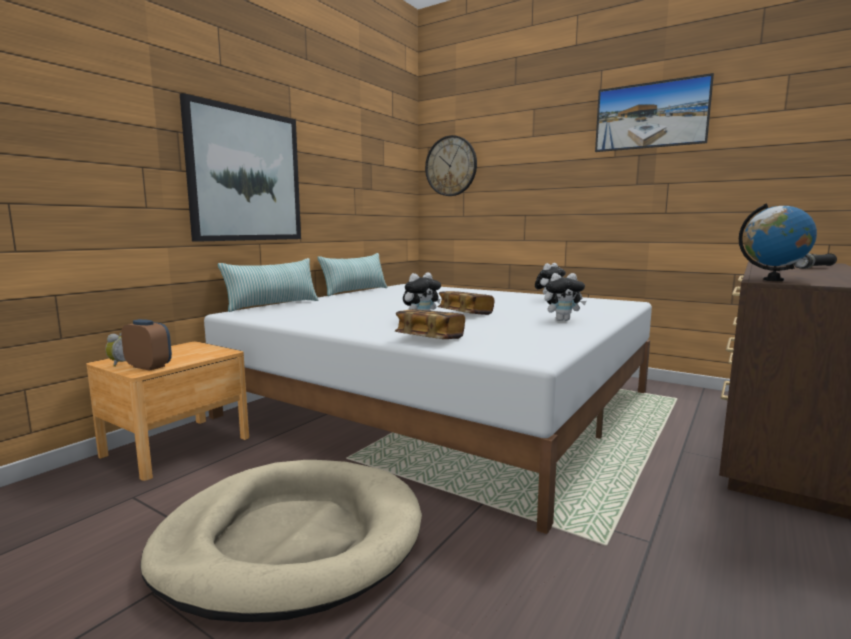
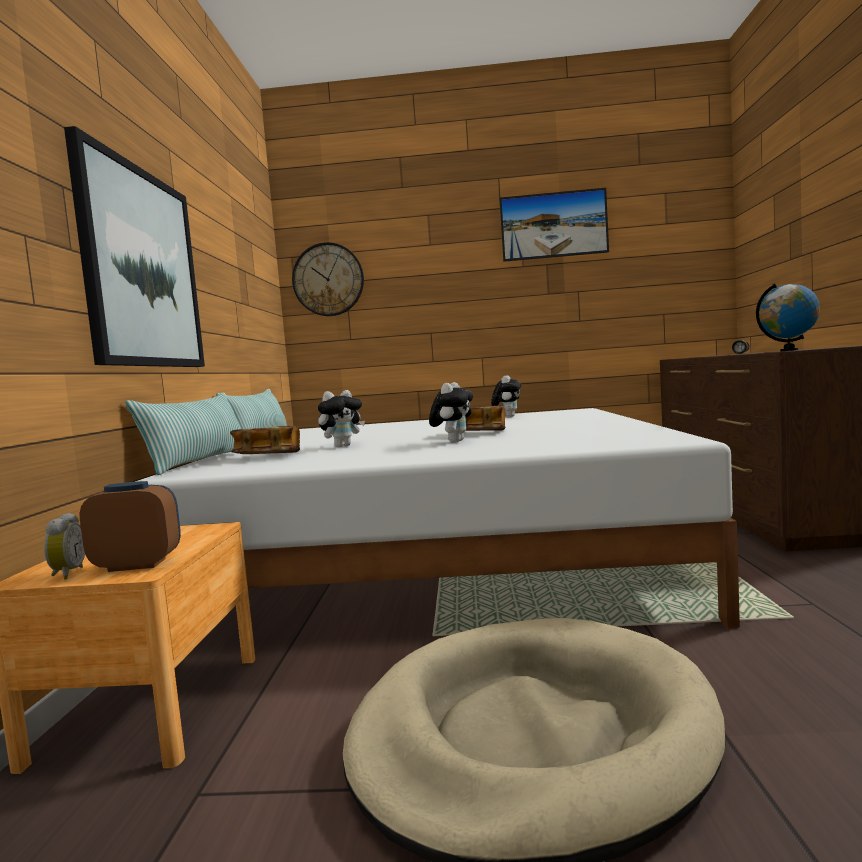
camera: 30 degrees left, 5 degrees down
book [395,309,465,339] -> book moved to [230,426,300,454]
plush toy [544,273,586,321] -> plush toy moved to [318,390,365,447]

